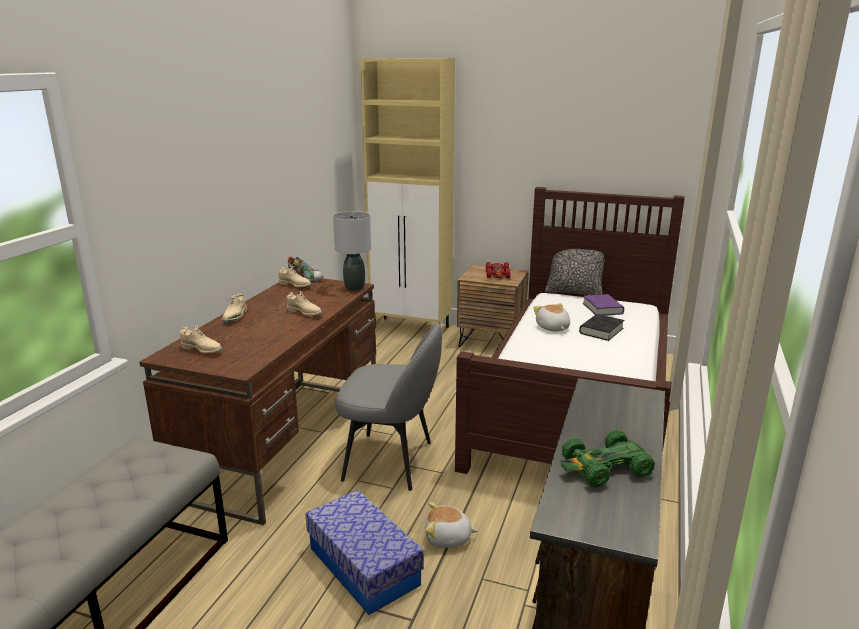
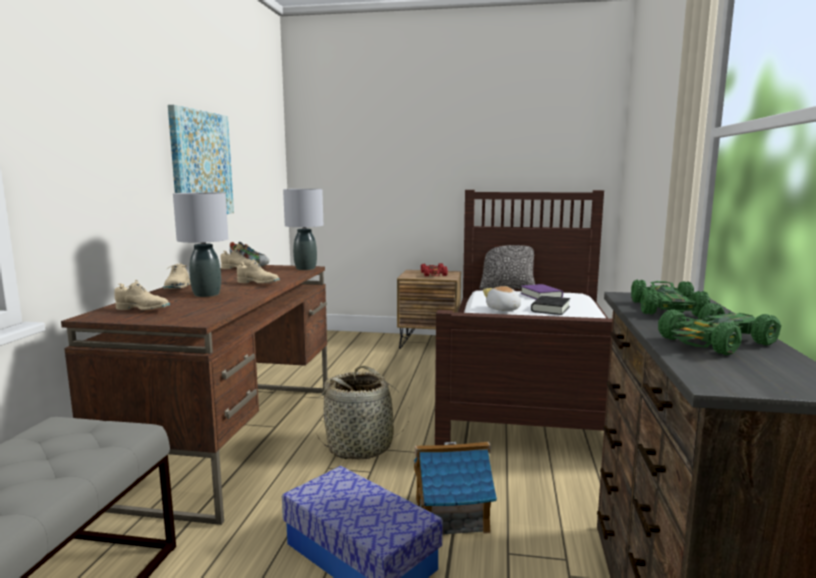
camera: 10 degrees left, 10 degrees down
grey chair [336,322,442,491] -> basket [317,365,409,459]
beige cabinet [360,58,455,329] -> none
plush toy [425,502,478,548] -> toy house [414,442,497,535]
none -> picture [168,105,234,214]
none -> grey table lamp [173,192,228,297]
none -> green toy car [631,280,710,317]

